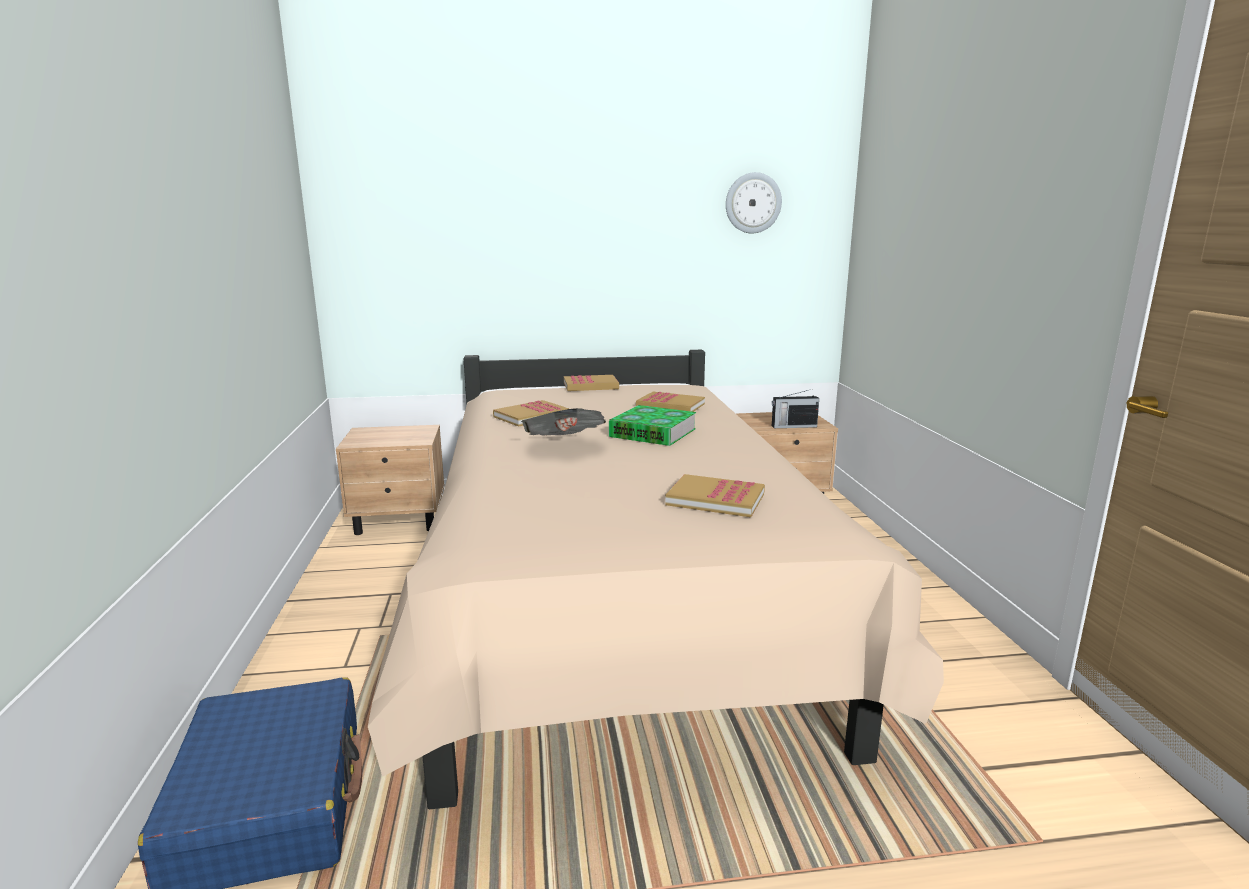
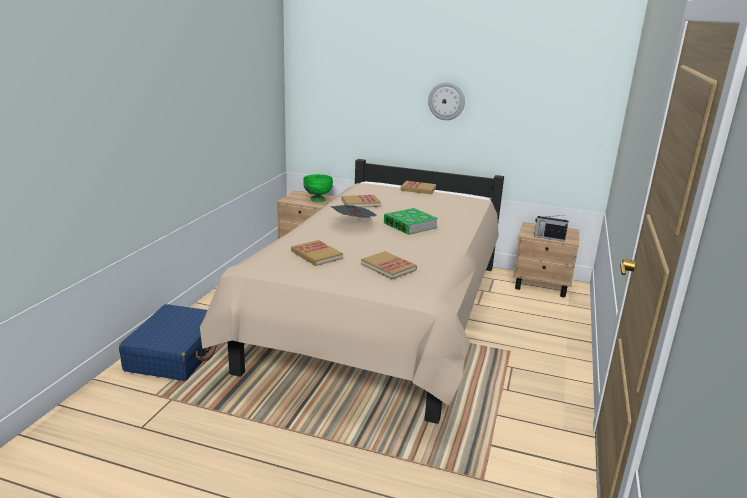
camera: 25 degrees right, 5 degrees up
book [636,392,705,412] -> book moved to [291,240,343,266]
wall clock [726,172,782,233] -> wall clock moved to [428,82,465,120]
none -> green bowl [303,174,333,202]

